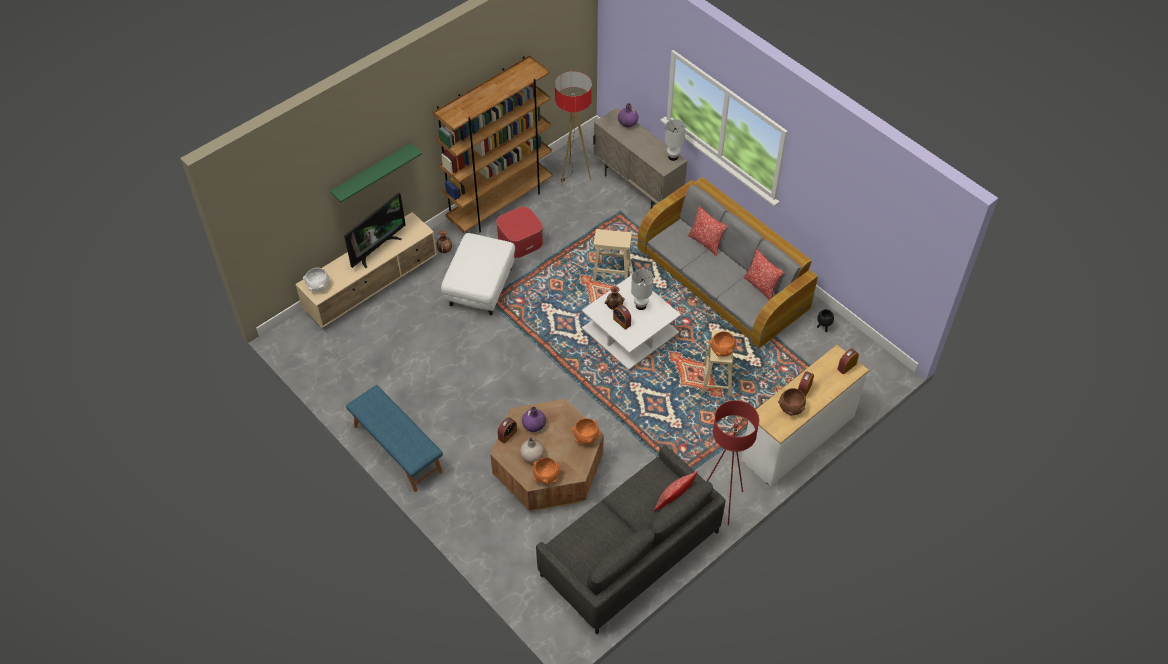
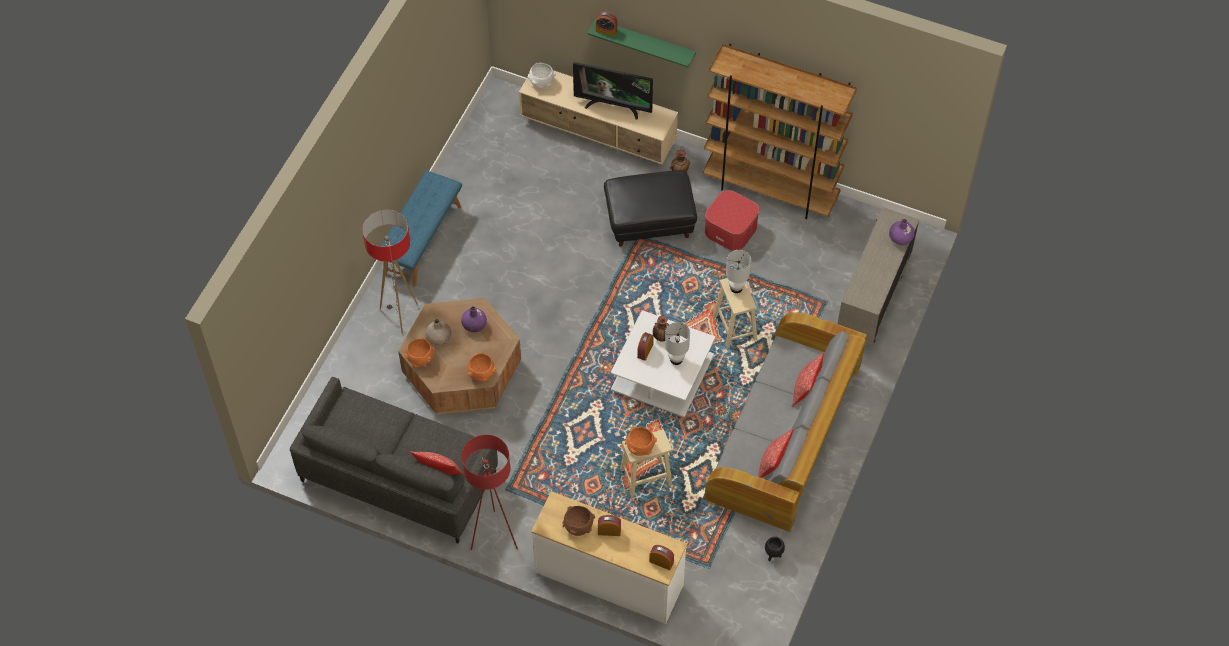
camera: 65 degrees right, 5 degrees up
white ottoman [441,233,515,315] -> black ottoman [604,170,697,246]
alarm clock [497,417,517,444] -> alarm clock moved to [596,11,617,36]
floor lamp [555,71,592,186] -> floor lamp moved to [362,209,418,334]
white table lamp [664,119,686,161] -> white table lamp moved to [726,250,751,293]

